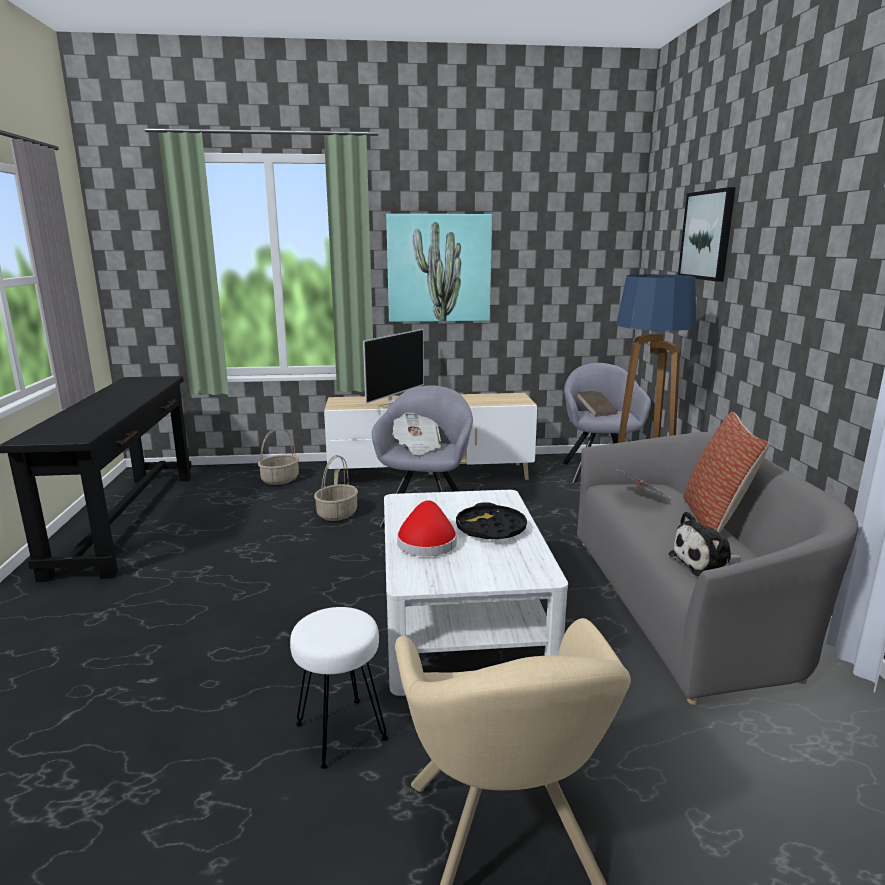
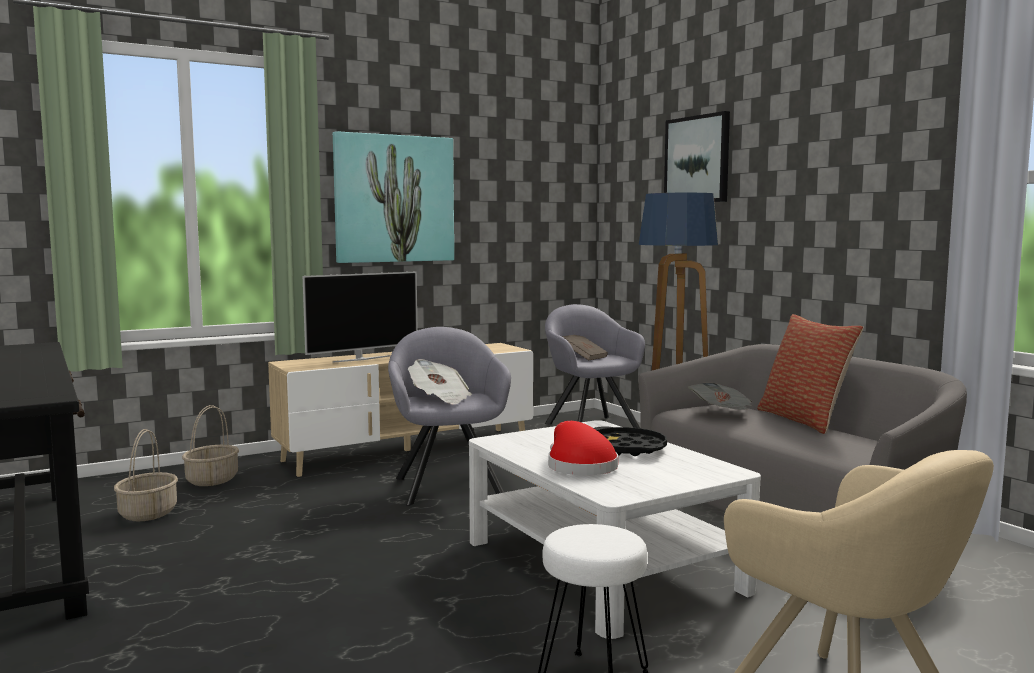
camera: 25 degrees left, 10 degrees down
basket [314,455,358,521] -> basket moved to [114,429,178,521]
television [363,329,424,407] -> television turned 45 degrees clockwise [303,272,418,363]
plush toy [668,511,741,576] -> none

